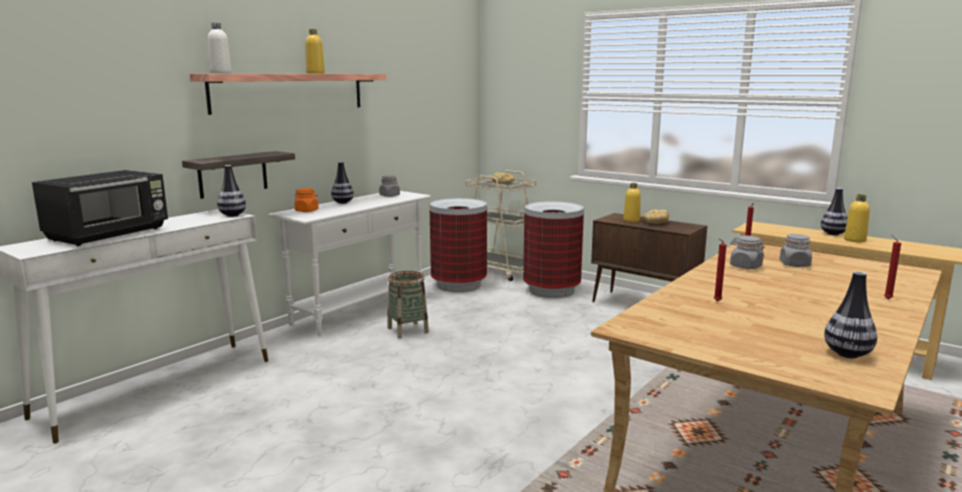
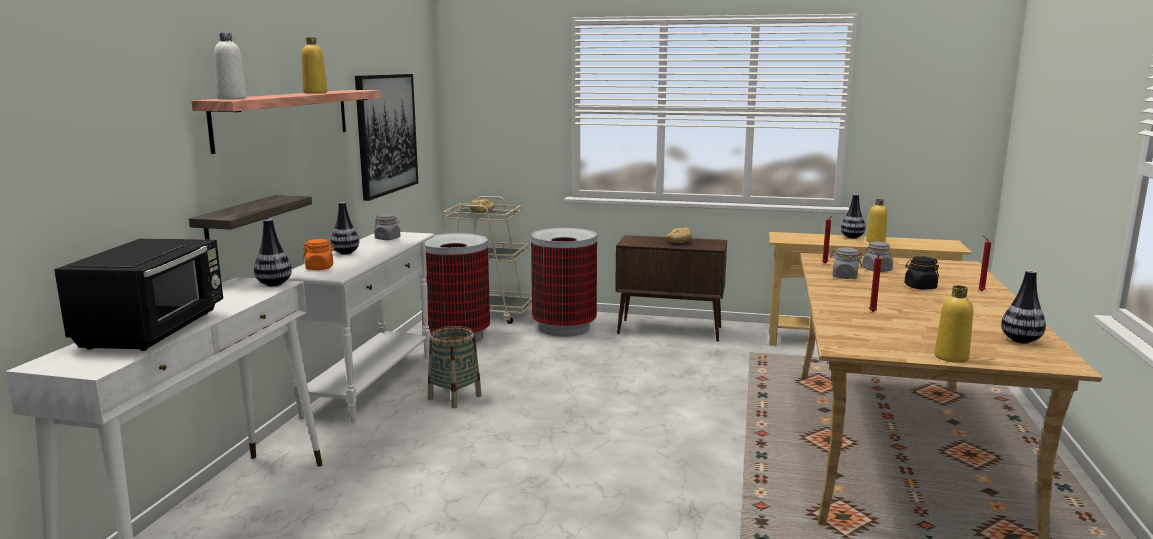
camera: 25 degrees left, 0 degrees up
yellow bottle [623,183,641,222] -> yellow bottle moved to [935,285,973,363]
none -> picture [355,74,418,201]
none -> black jar [904,256,939,290]

